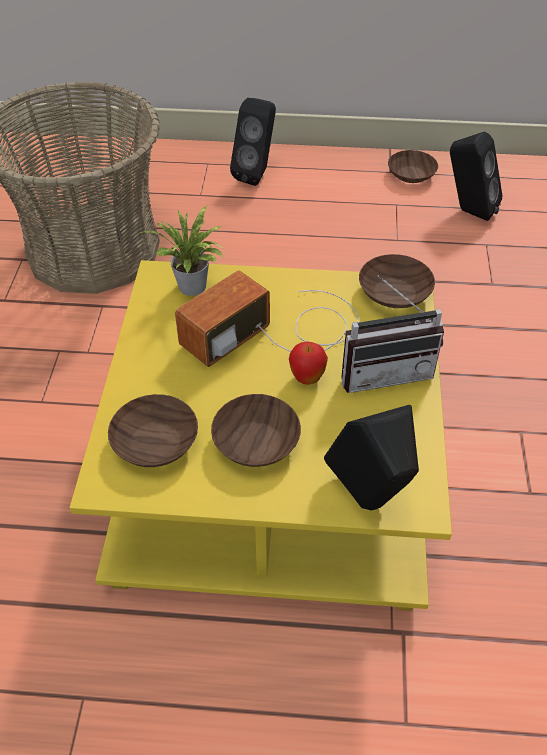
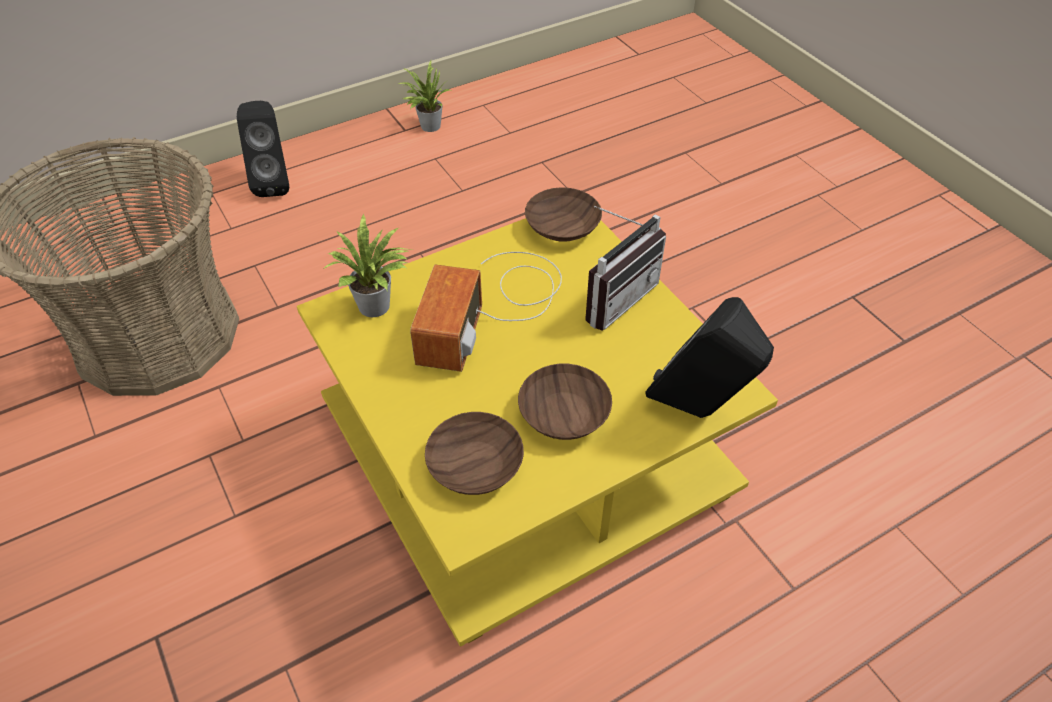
camera: 35 degrees left, 0 degrees up
apple [289,341,328,385] -> none
brown bowl [388,150,438,183] -> potted plant [398,60,451,132]
black speaker [450,131,503,221] -> none

